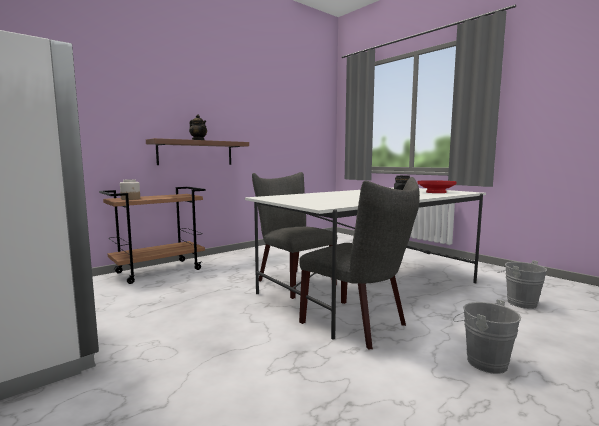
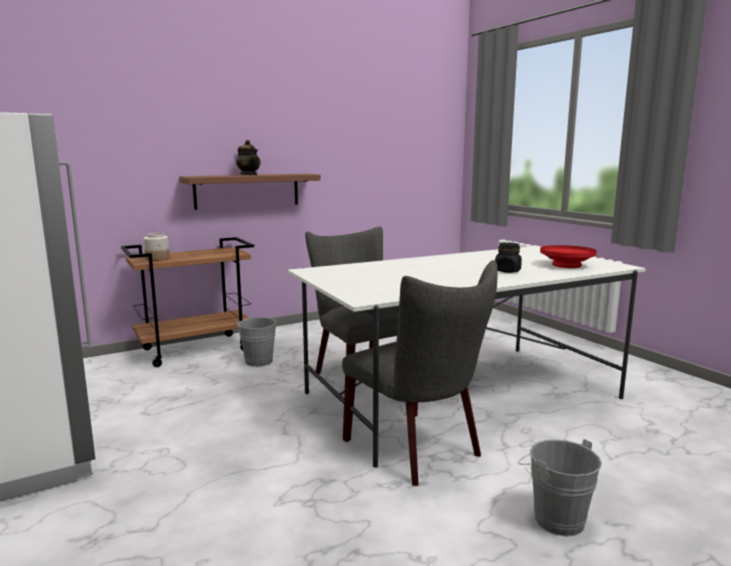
camera: 10 degrees right, 5 degrees up
grey bucket [497,260,547,309] -> grey bucket moved to [236,317,278,367]

